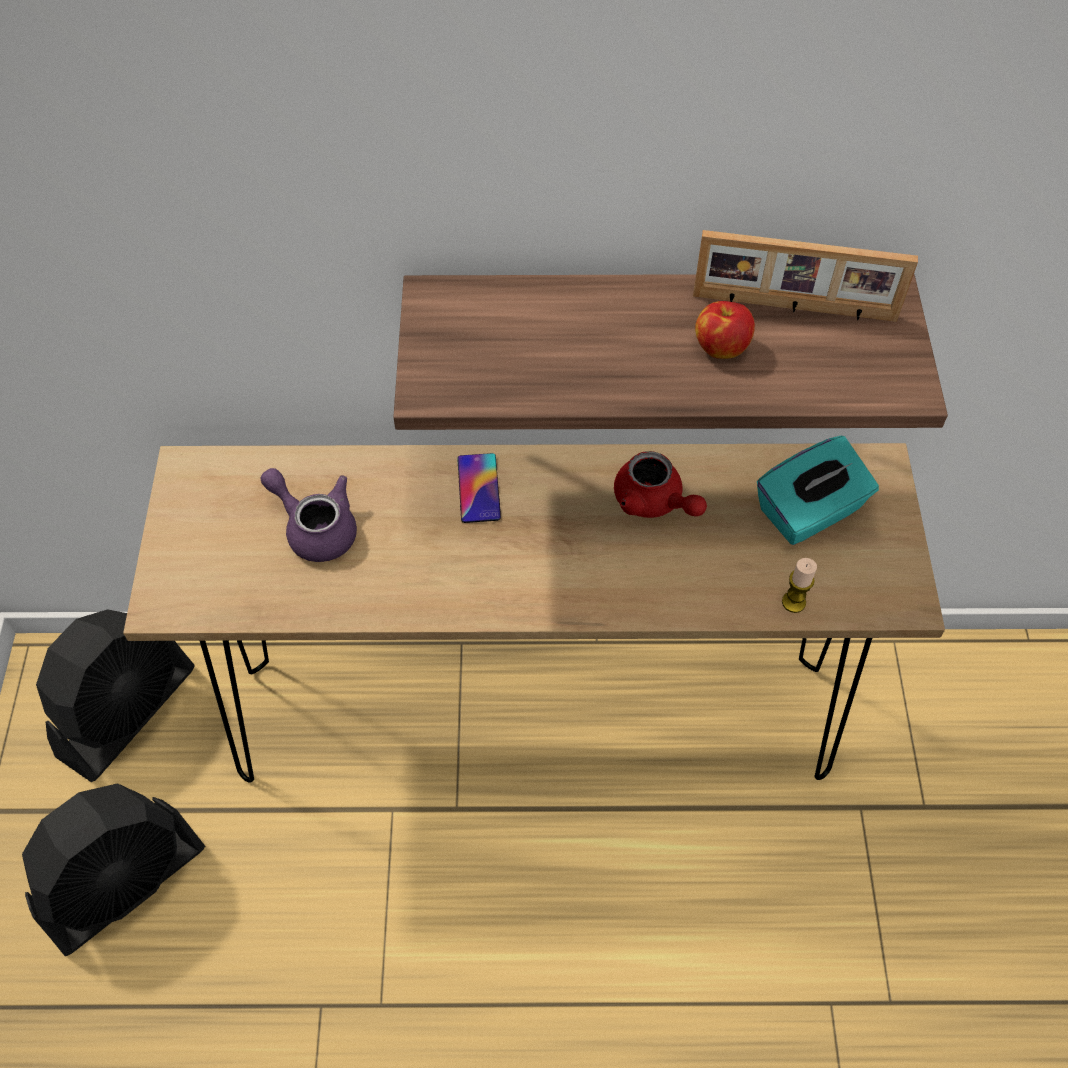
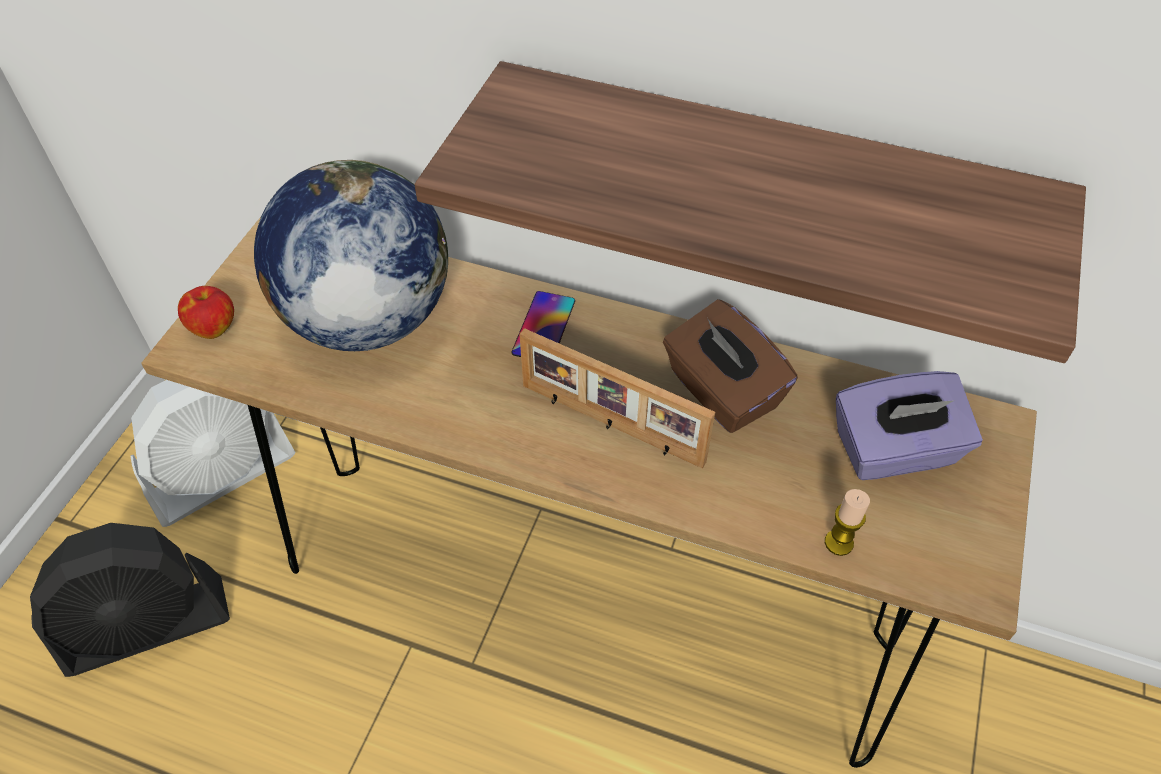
camera: 20 degrees right, 5 degrees down
black fan [36,609,195,782] -> white fan [130,380,296,527]
purple teapot [260,468,357,562] -> globe [254,160,448,351]
red teapot [614,451,707,518] -> brown tissue box [663,299,798,433]
picture frame [693,230,918,322] -> picture frame moved to [519,328,715,469]
apple [695,301,755,359] -> apple moved to [178,286,234,339]
turquoise tissue box [757,436,879,545] -> purple tissue box [836,371,983,480]

